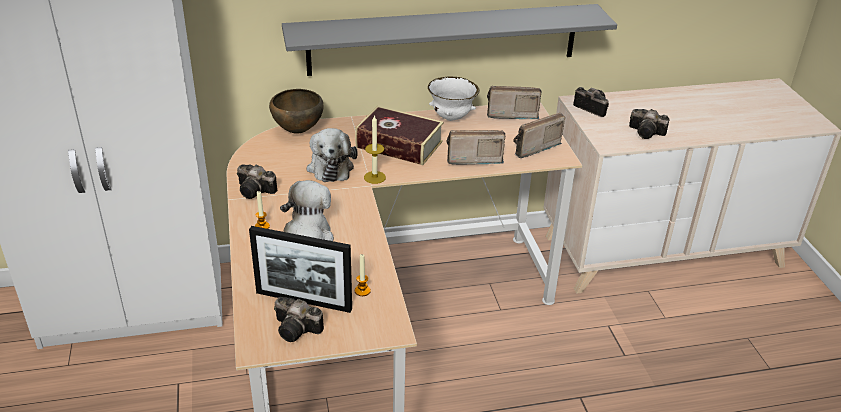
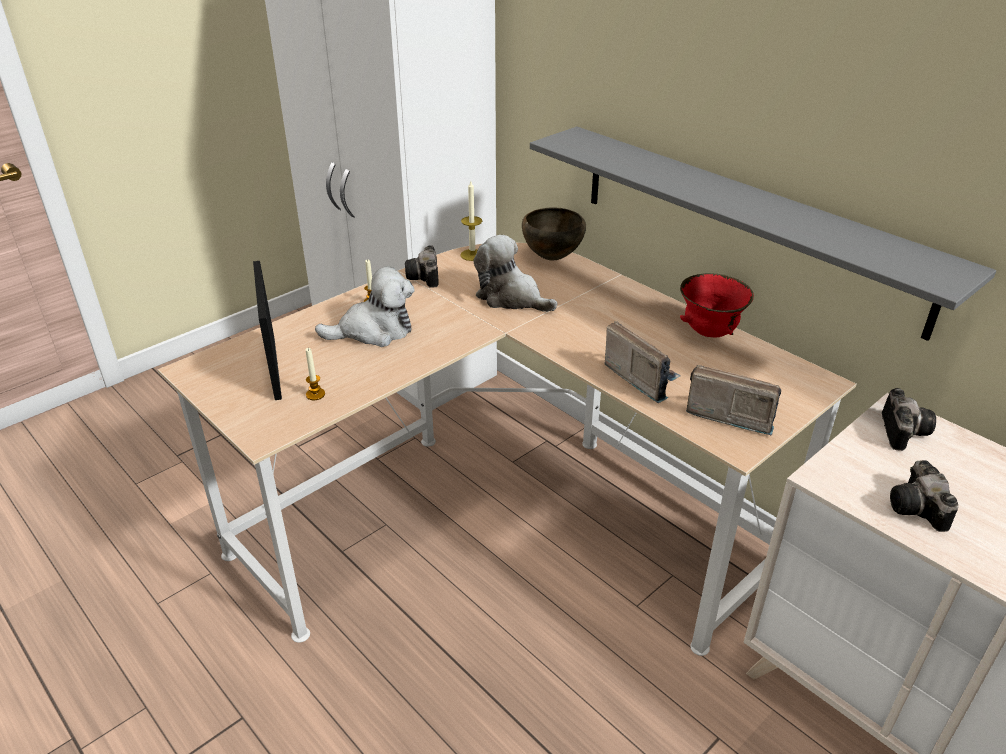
camera: 60 degrees right, 0 degrees up
camera [274,297,324,342] -> none
plush toy [306,128,358,182] -> plush toy turned 75 degrees clockwise [473,235,557,312]
book [355,106,444,165] -> none
candle [364,115,386,184] -> candle moved to [460,181,482,261]
white bowl [428,76,480,121] -> red bowl [680,273,754,337]
radio [487,86,541,119] -> none

